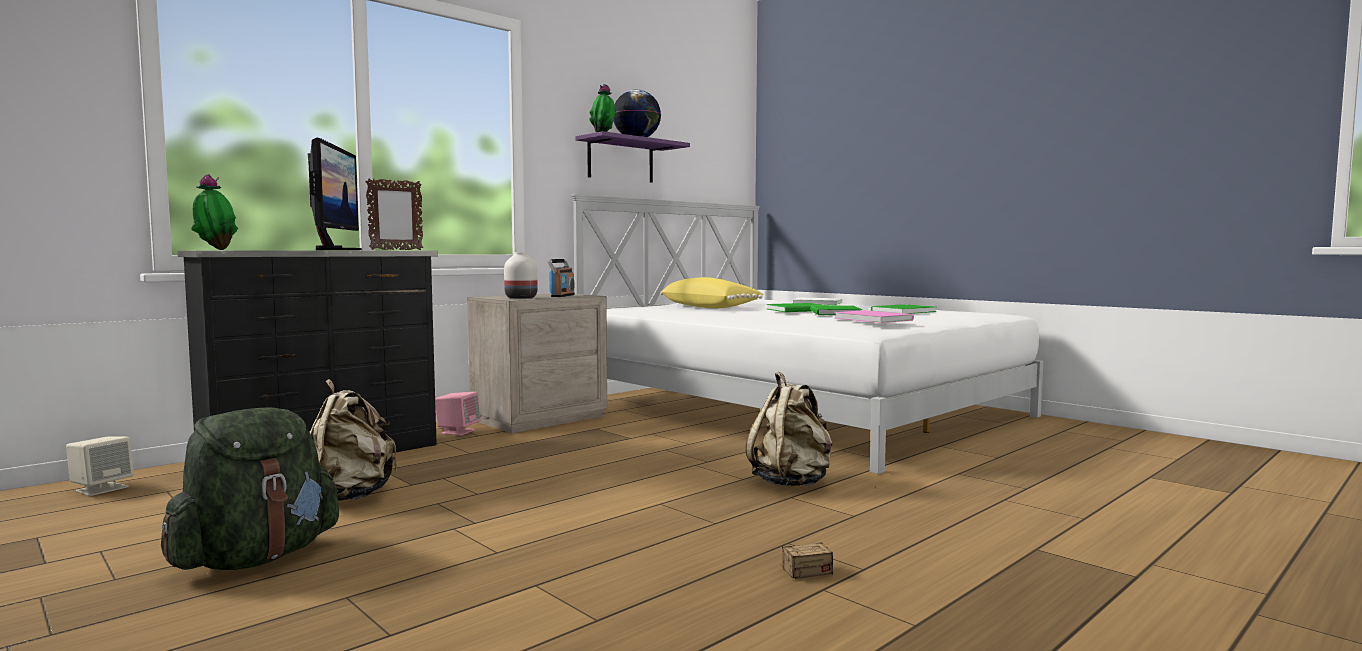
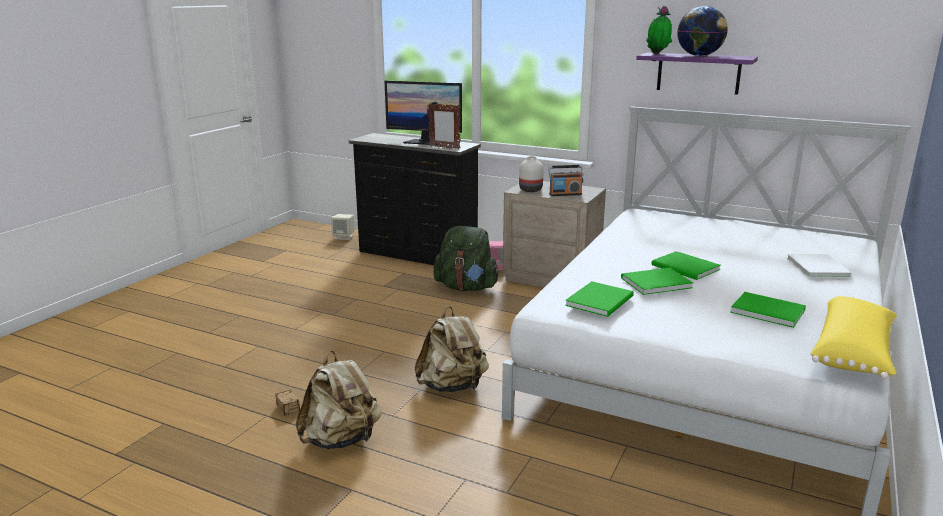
camera: 70 degrees right, 15 degrees up
green backpack [161,407,339,570] -> green backpack moved to [434,226,499,291]
potted plant [191,174,238,250] -> none
monitor [308,138,362,250] -> monitor turned 45 degrees clockwise [385,81,462,145]
beige backpack [309,379,398,500] -> beige backpack moved to [296,351,381,449]
yellow pillow [660,277,763,308] -> yellow pillow moved to [811,296,897,379]
pink book [834,310,914,323] -> green book [565,281,634,317]

